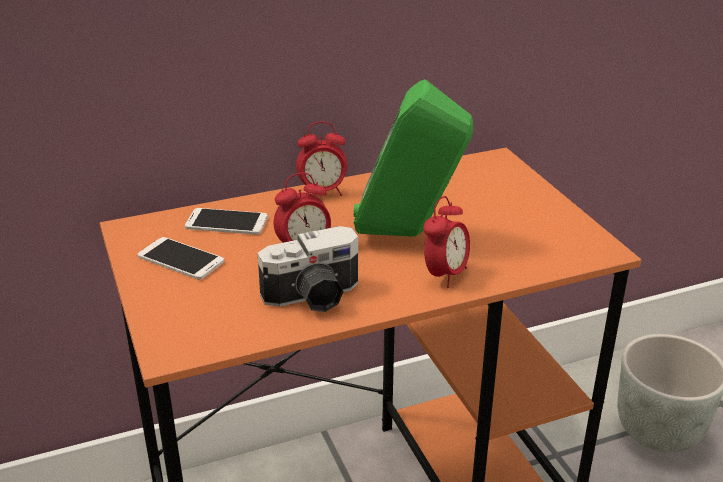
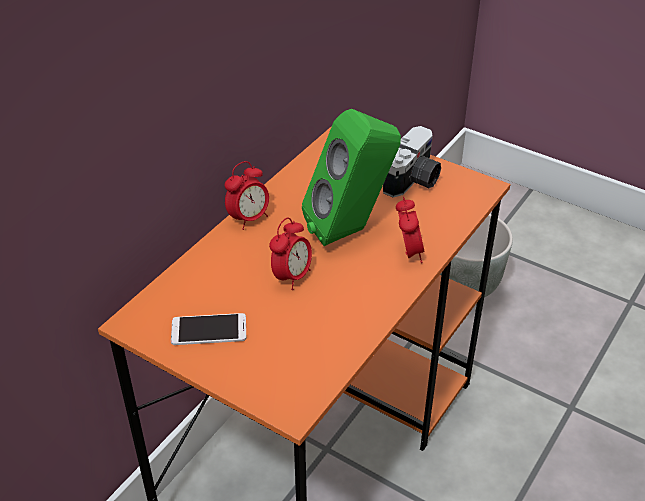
camera: 35 degrees left, 10 degrees up
phone [185,208,268,235] -> none
camera [257,226,358,312] -> camera moved to [383,126,441,198]

